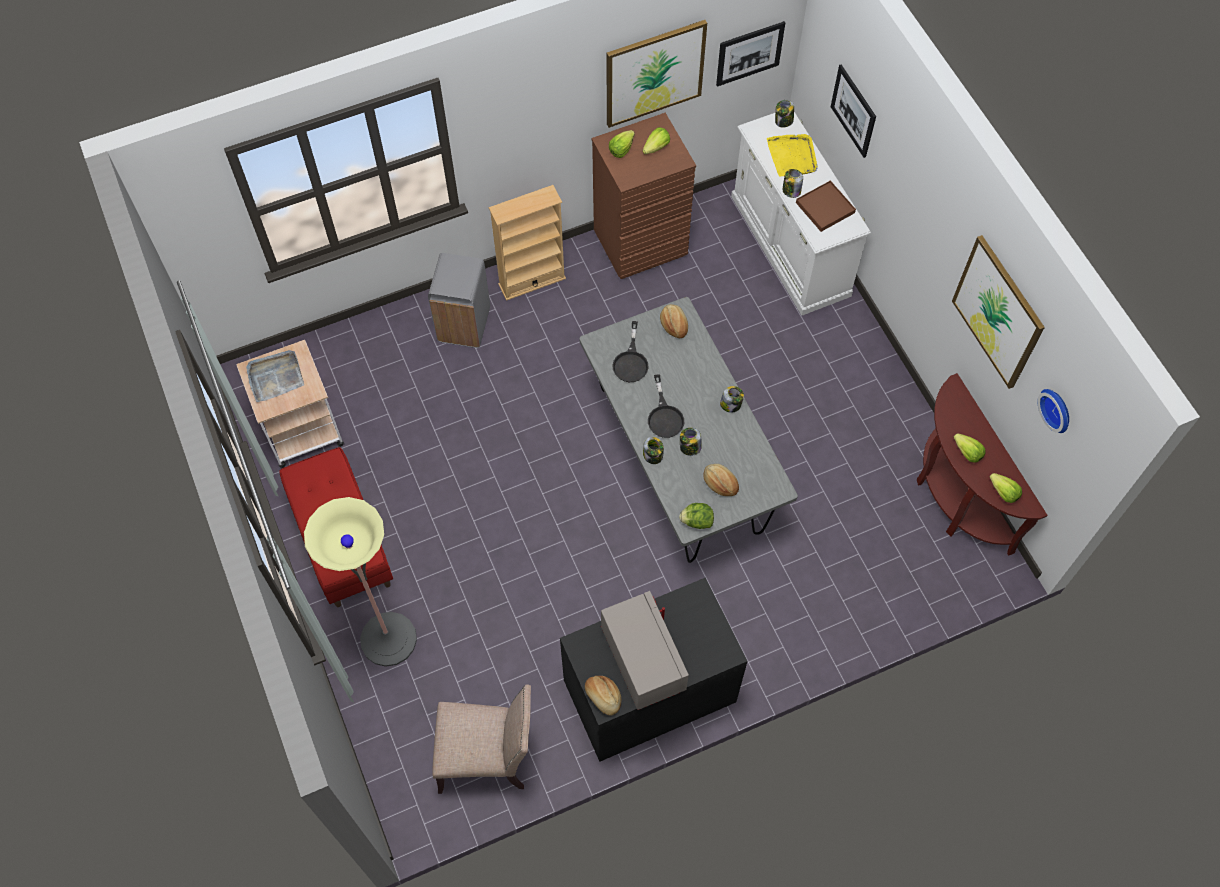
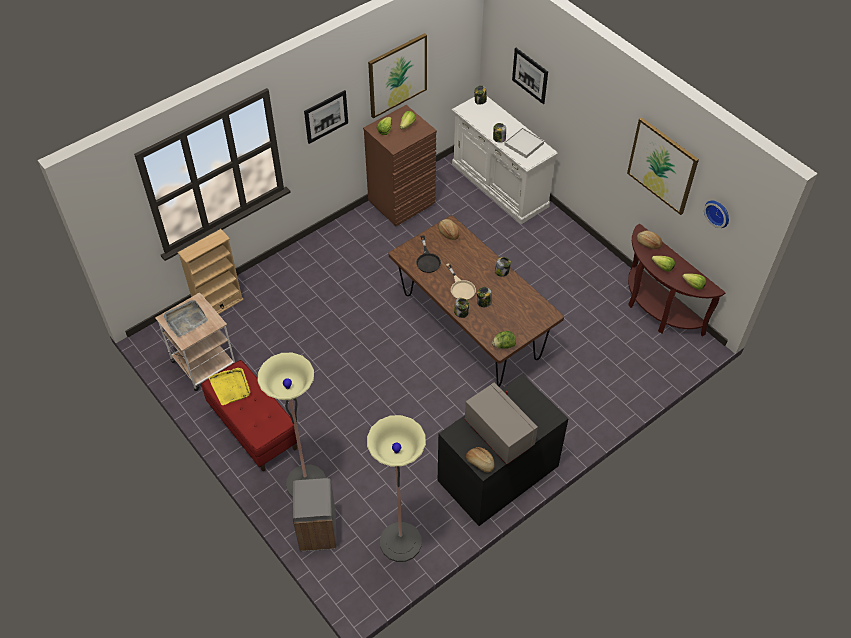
camera: 15 degrees left, 10 degrees down
grey trash can [428,253,490,348] -> grey trash can moved to [293,478,337,551]
beige chair [432,684,531,794] -> floor lamp [367,415,426,562]
beige bookcase [489,185,566,301] -> beige bookcase moved to [177,229,244,314]
grey dining table [580,297,798,563] -> brown dining table [389,215,564,387]
black frying pan [648,374,684,438] -> beige frying pan [446,263,476,300]
bread [703,464,739,496] -> bread moved to [637,231,663,249]
picture [716,21,785,87] -> picture moved to [304,90,348,144]
yellow tray [767,134,818,176] -> yellow tray moved to [208,368,250,405]
brown tray [796,180,856,232] -> white tray [504,128,544,158]

